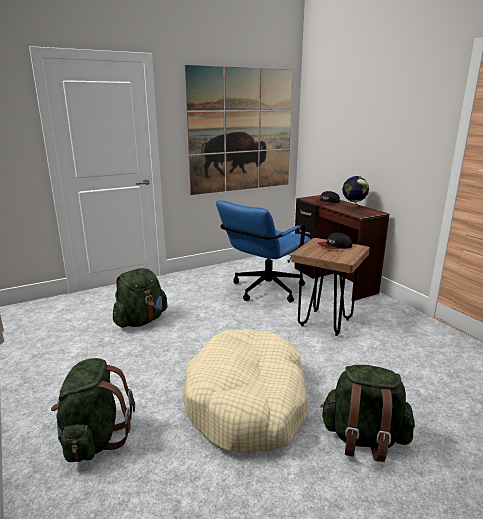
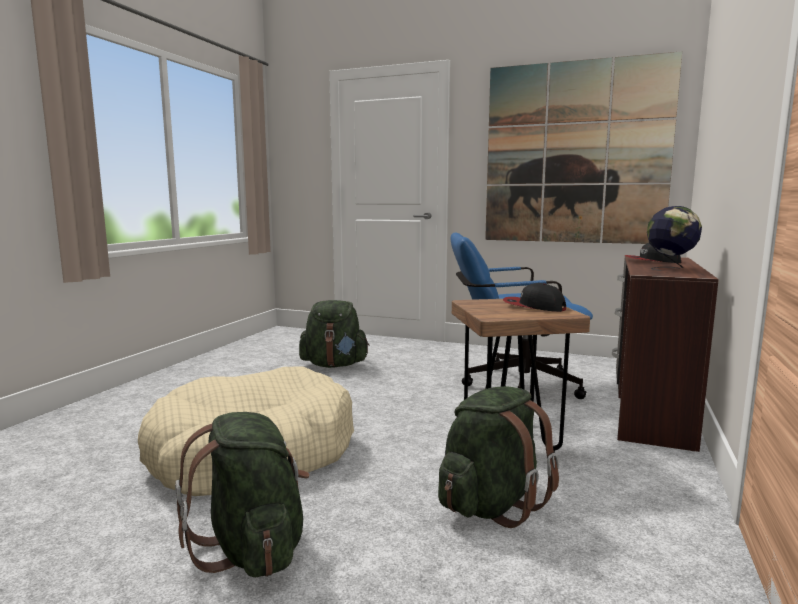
camera: 50 degrees right, 10 degrees down
green backpack [51,358,135,462] -> green backpack moved to [438,386,559,528]

